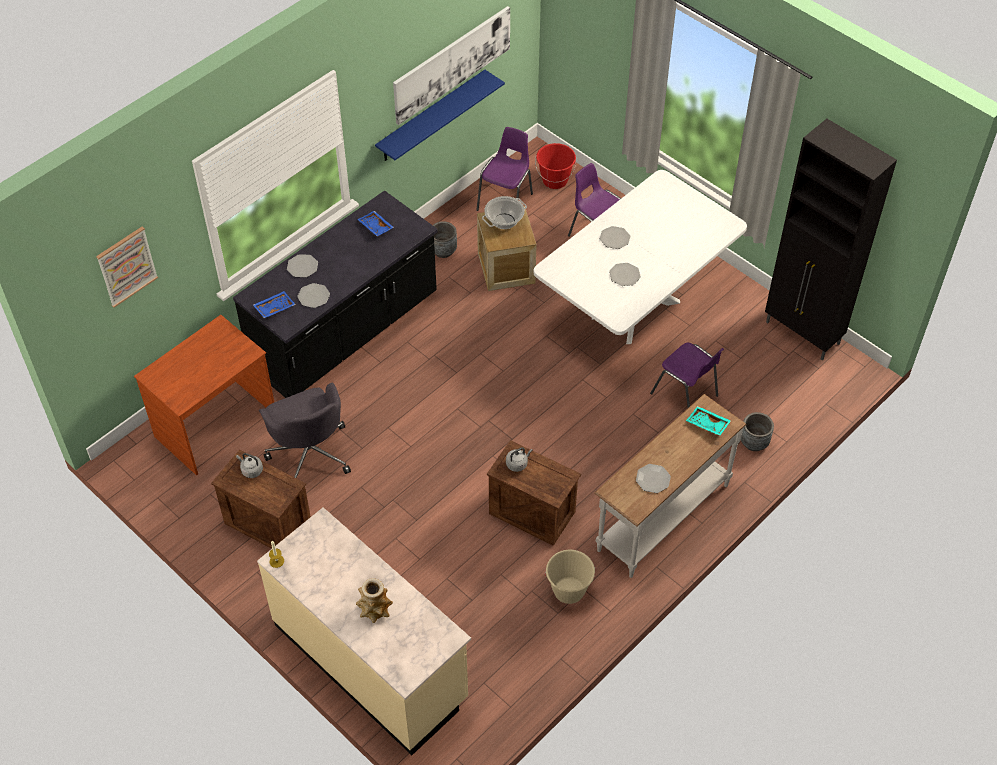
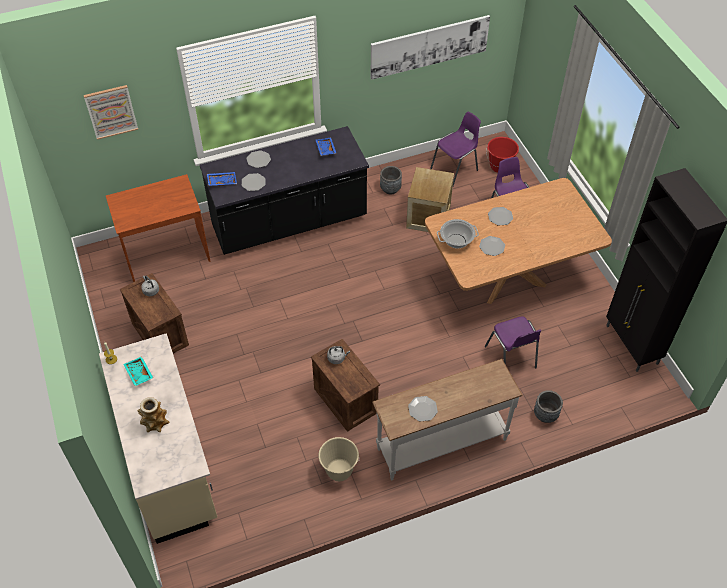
camera: 25 degrees right, 0 degrees up
grey office chair [259,382,351,478] -> none
blue shelf [375,70,505,161] -> none
cooking pot [482,196,527,229] -> cooking pot moved to [437,219,479,249]
white dining table [534,170,747,344] -> brown dining table [425,178,612,304]
turquoise tray [686,406,731,436] -> turquoise tray moved to [123,356,153,386]

